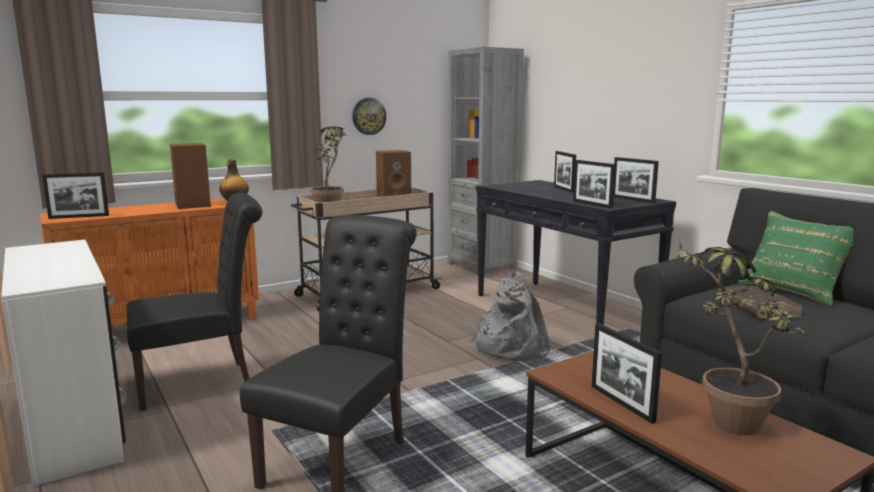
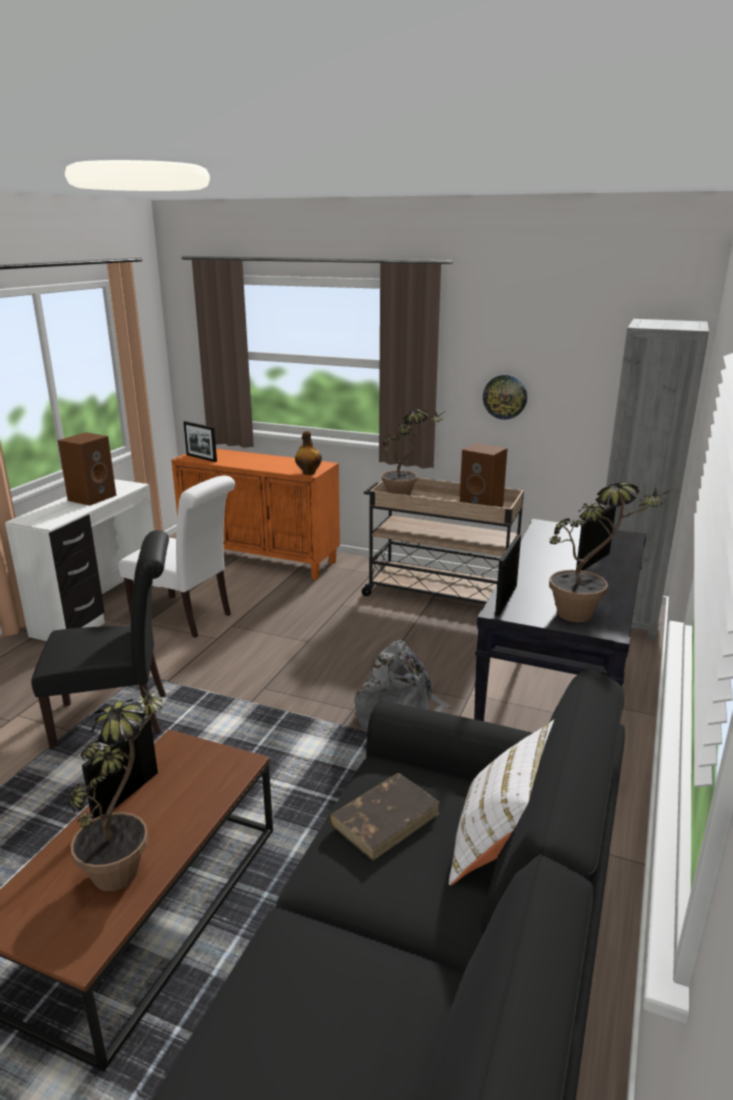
camera: 55 degrees right, 10 degrees up
black chair [127,193,262,411] -> white chair [118,476,235,638]
brown speaker [170,143,211,209] -> brown speaker moved to [58,432,116,506]
picture frame [614,157,659,203] -> potted plant [549,482,673,622]
green pillow [738,211,853,307] -> white pillow [449,720,554,885]

